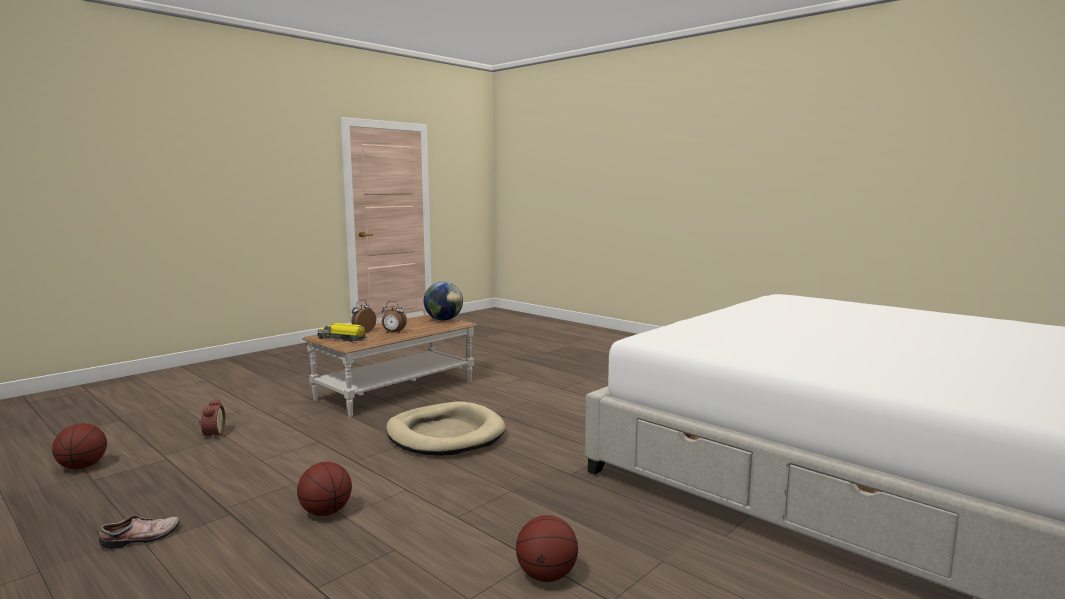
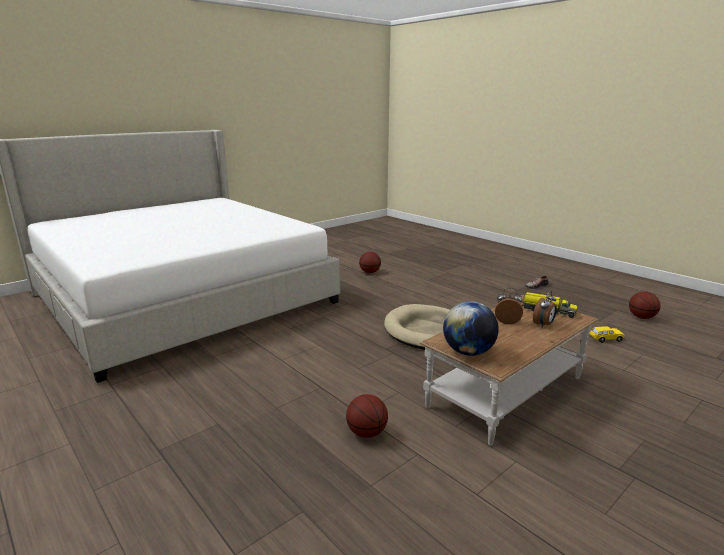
camera: 175 degrees left, 10 degrees up
alarm clock [199,398,225,439] -> yellow toy car [589,326,624,343]
basketball [297,462,352,516] -> basketball moved to [346,394,388,438]

